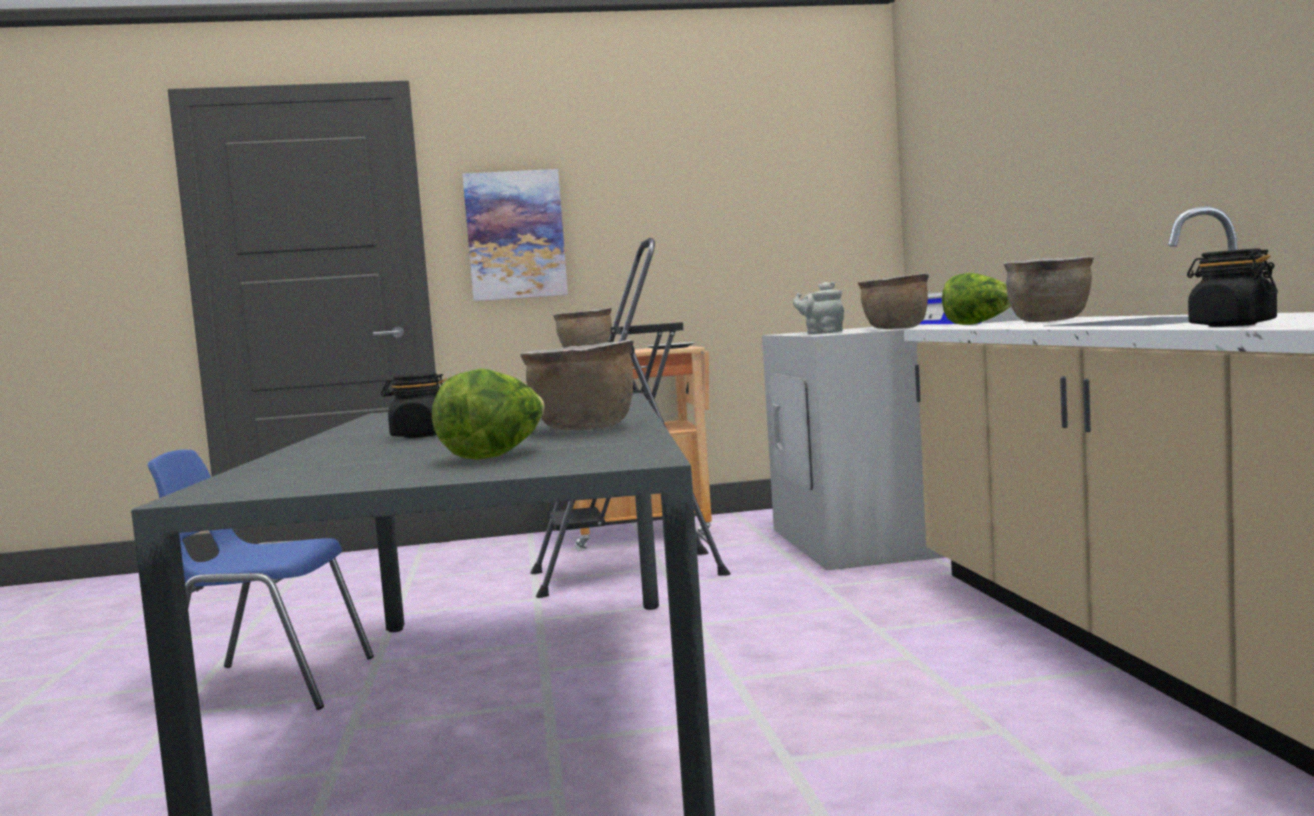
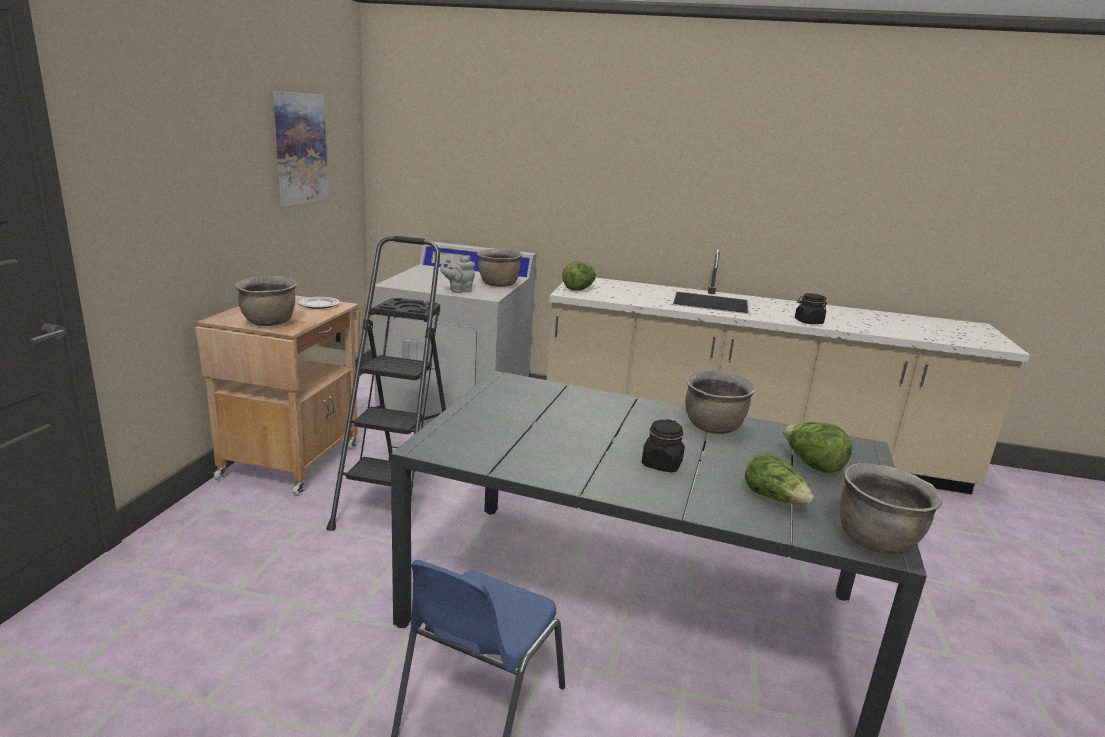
camera: 70 degrees left, 15 degrees up
picture [462,169,568,301] -> picture moved to [273,91,329,206]
brown cooking pot [1003,256,1094,322] -> brown cooking pot moved to [840,463,943,554]
none -> lettuce [745,452,814,504]

